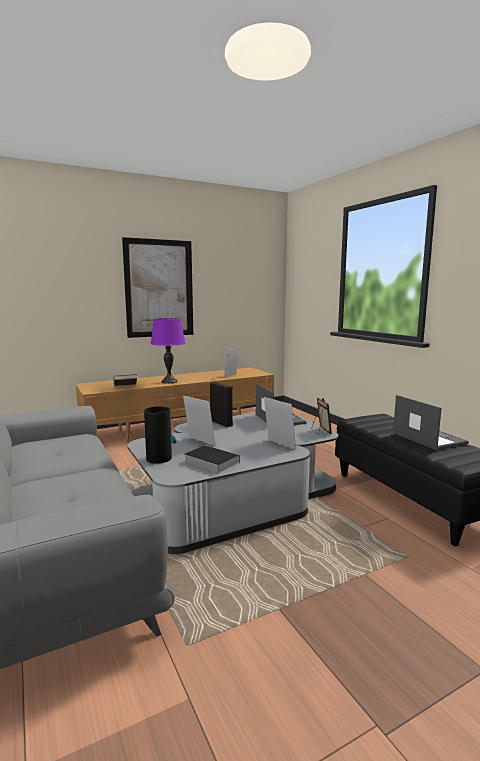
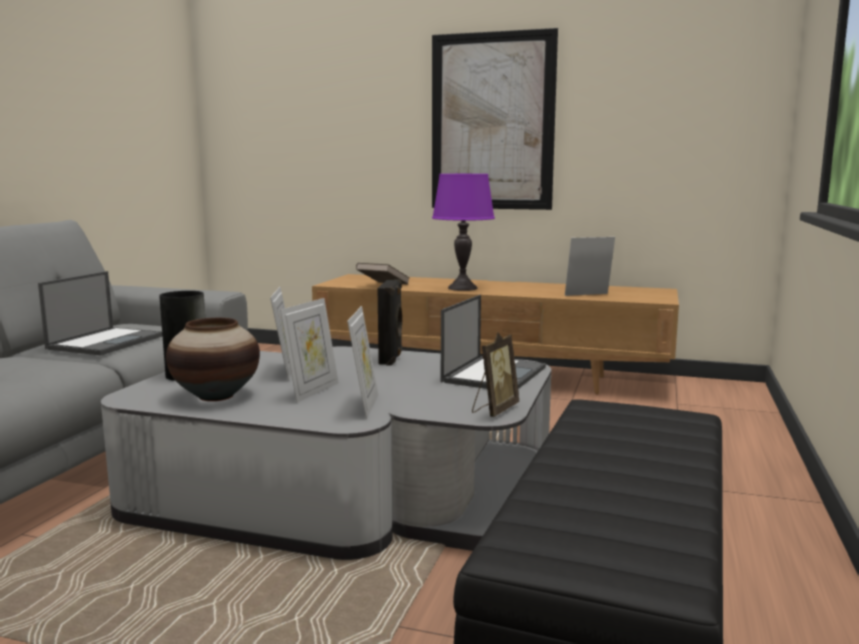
camera: 45 degrees right, 0 degrees up
book [184,445,240,474] -> vase [166,318,260,401]
laptop [393,395,469,450] -> laptop moved to [38,271,162,355]
none -> picture frame [280,298,339,403]

